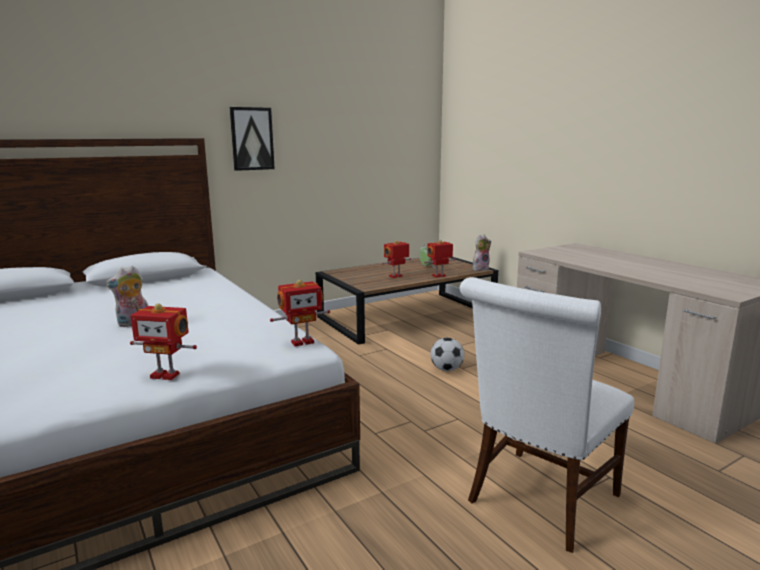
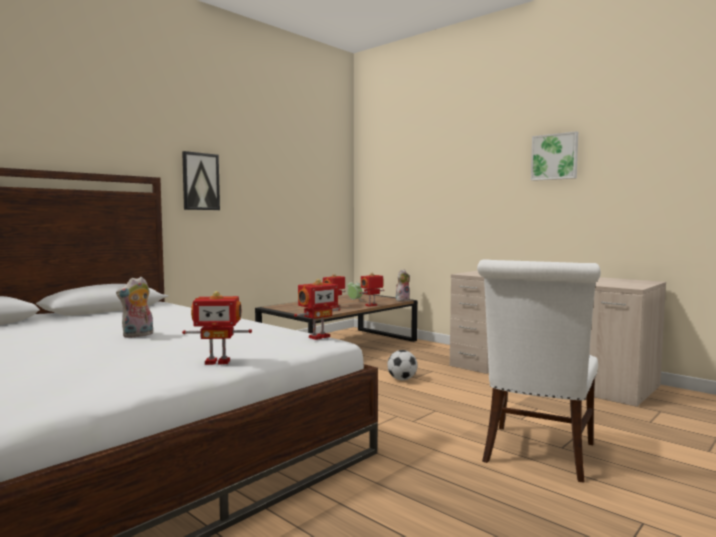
camera: 15 degrees left, 10 degrees down
none -> picture [531,131,578,181]

